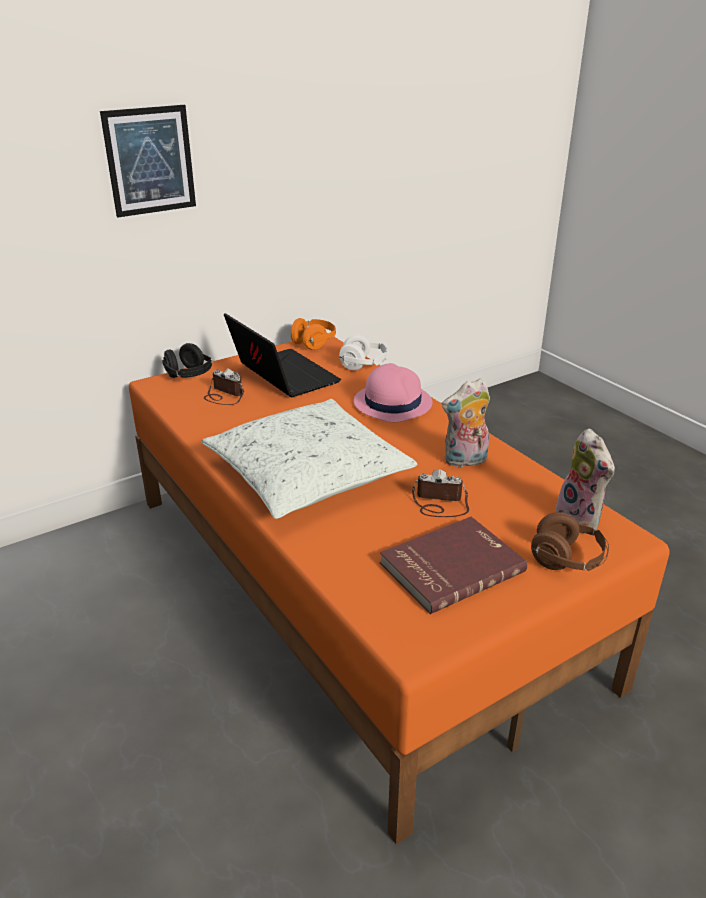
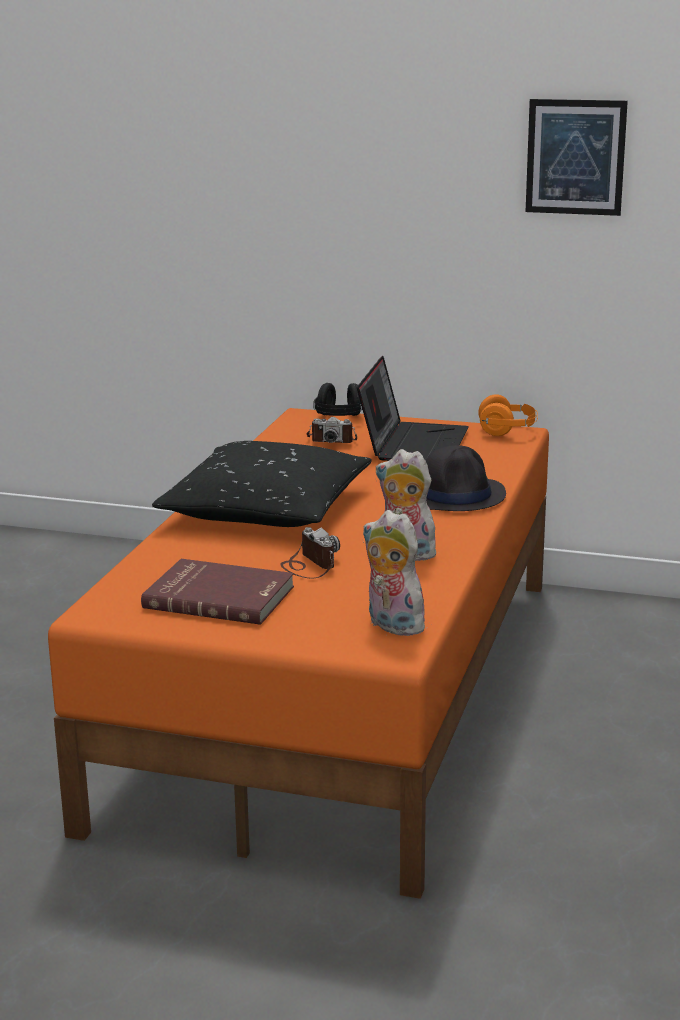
camera: 50 degrees right, 10 degrees down
picture [100,105,196,218] -> picture moved to [526,99,628,216]
white pillow [201,399,418,519] -> black pillow [152,441,372,527]
camera [204,368,244,405] -> camera turned 105 degrees clockwise [307,417,357,443]
white headphones [339,334,389,370] -> none
pink hat [354,363,433,423] -> black hat [425,445,506,511]
brown headphones [531,512,609,571] -> none
plush toy [554,429,615,533] -> plush toy turned 105 degrees clockwise [362,510,432,636]

